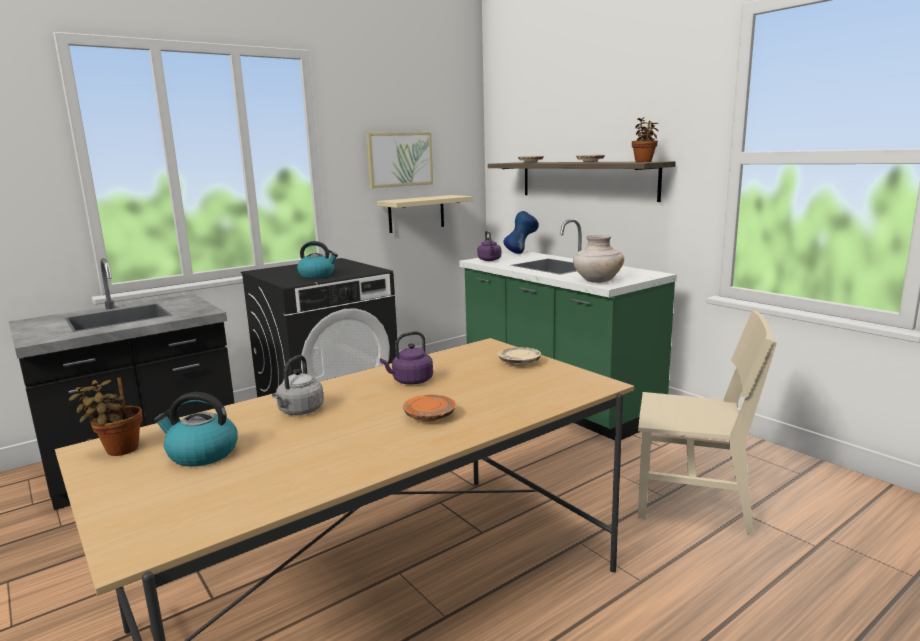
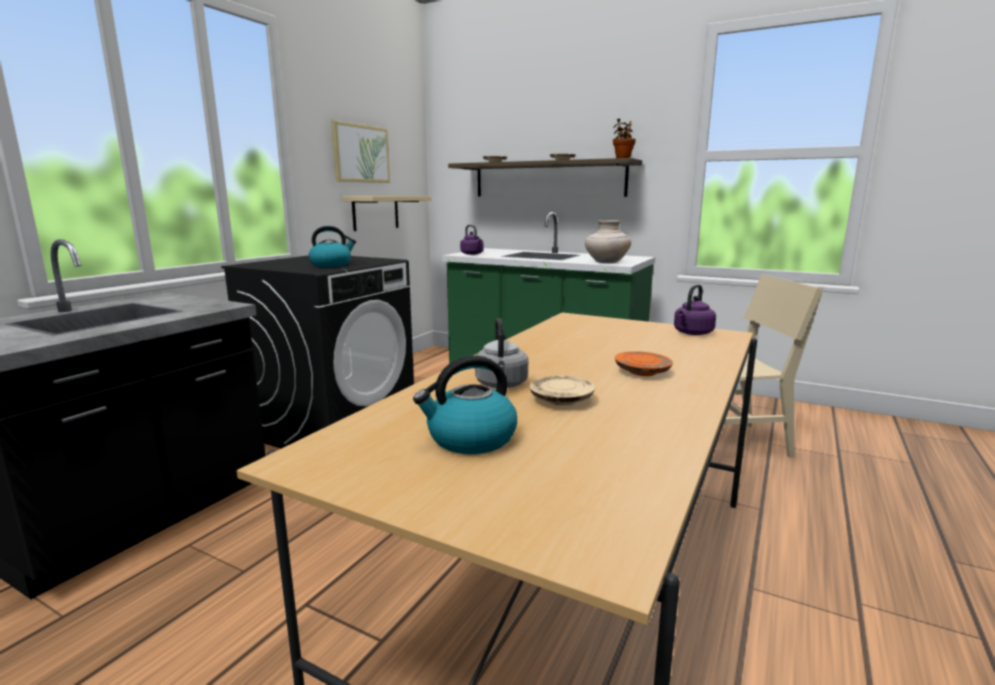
camera: 25 degrees left, 0 degrees up
potted plant [69,377,143,456] -> none
purple kettle [380,332,433,385] -> purple kettle moved to [674,284,716,335]
beige plate [498,347,541,366] -> beige plate moved to [529,376,595,406]
blue vase [503,211,539,254] -> none

